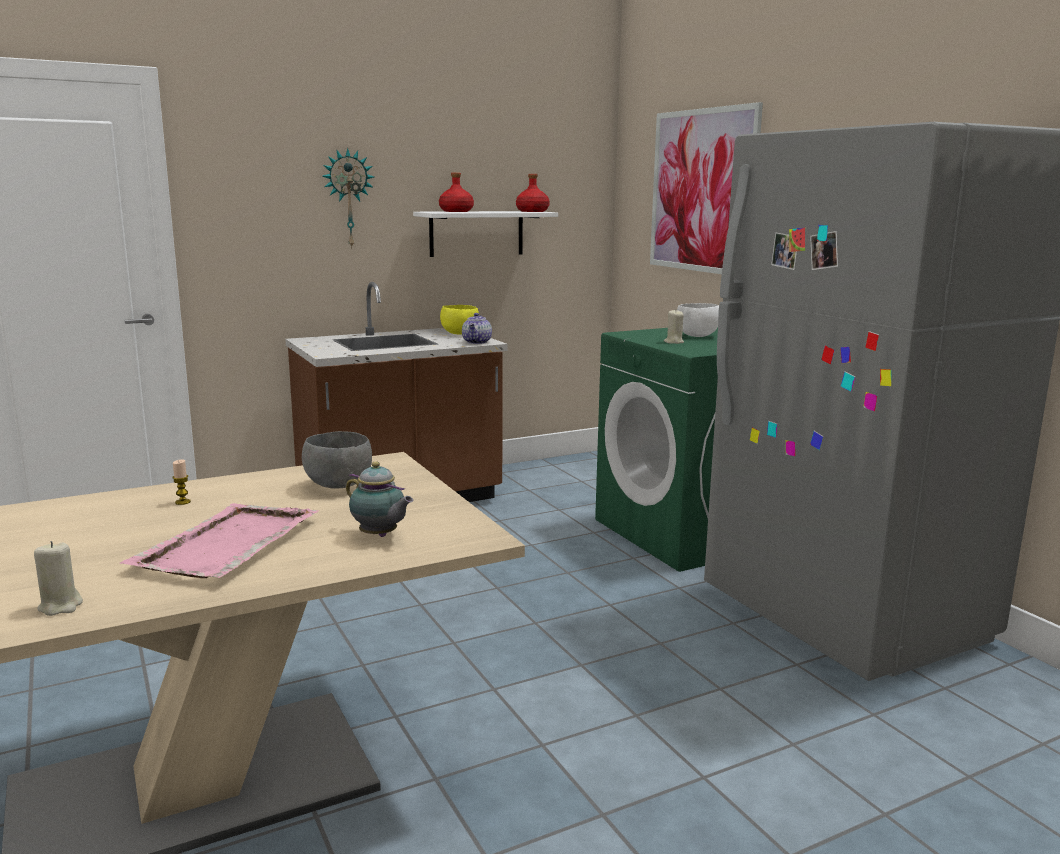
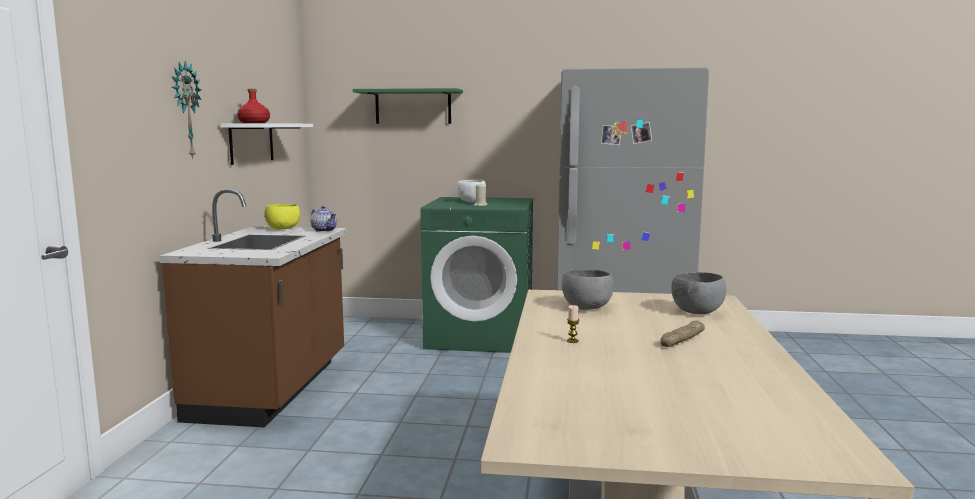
camera: 55 degrees left, 5 degrees down
beige candle [34,541,83,616] -> none
pink tray [119,503,319,578] -> bread [660,320,705,347]
teapot [346,461,413,537] -> grey bowl [671,272,726,314]
red bottle [516,174,550,212] -> none
picture [650,102,763,274] -> green shelf [353,88,463,124]

